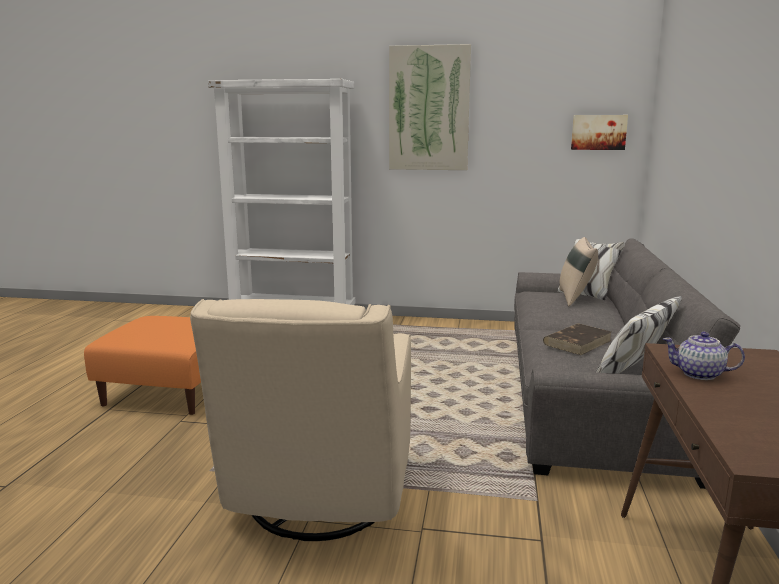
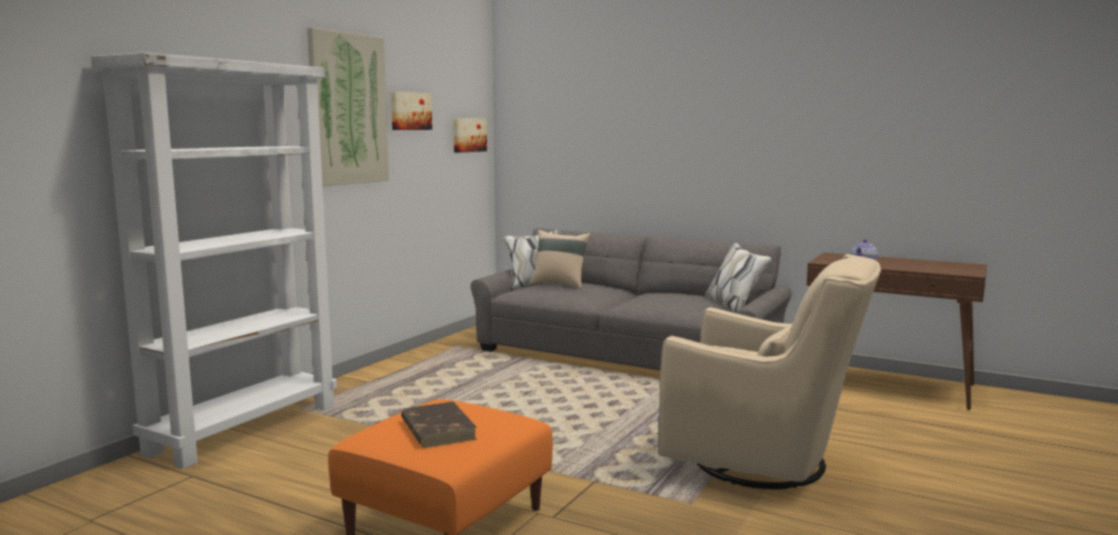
camera: 70 degrees left, 5 degrees down
brown book [543,323,612,355] -> brown book moved to [401,401,477,448]
none -> picture [391,92,432,130]

